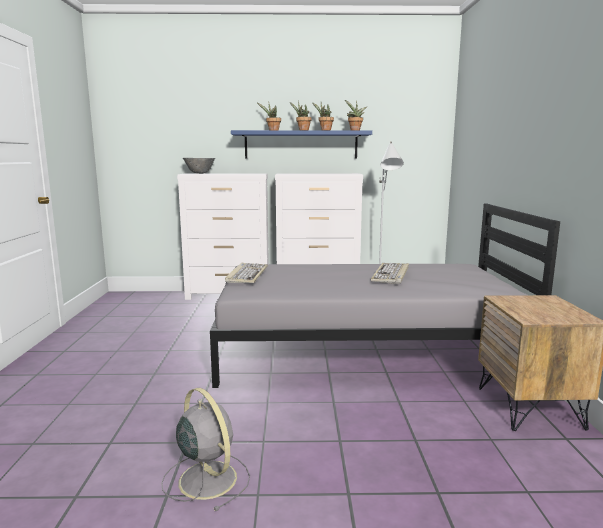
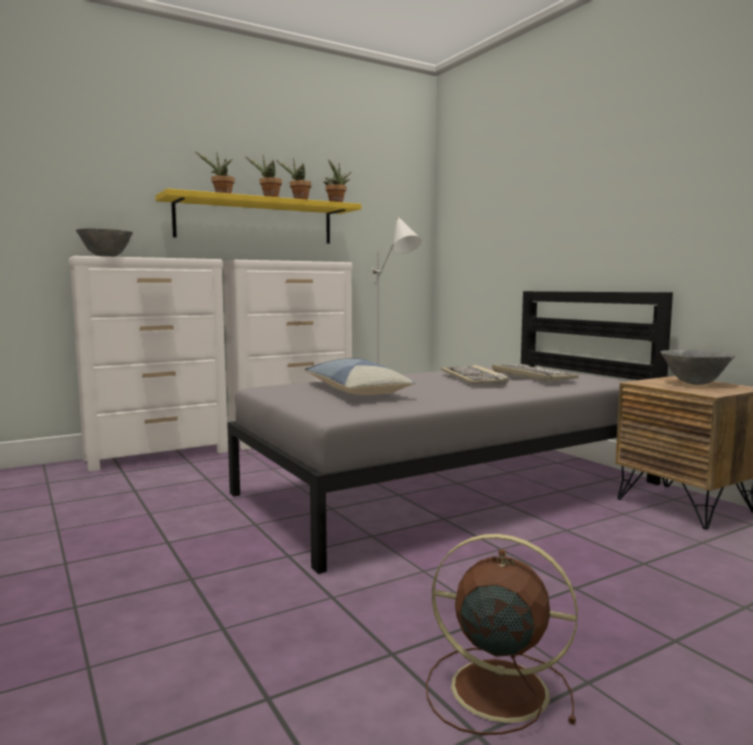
camera: 30 degrees left, 5 degrees down
grey fan [161,388,250,511] -> brown fan [426,534,578,735]
keyboard [225,263,268,283] -> keyboard moved to [492,364,578,382]
blue shelf [231,130,372,159] -> yellow shelf [156,188,361,244]
none -> pillow [304,358,416,395]
none -> grey bowl [661,350,736,385]

